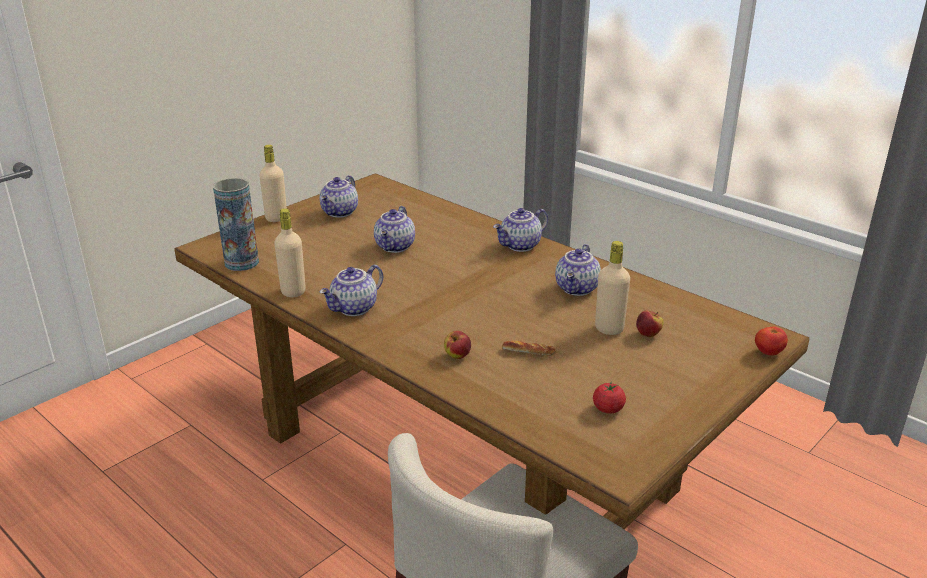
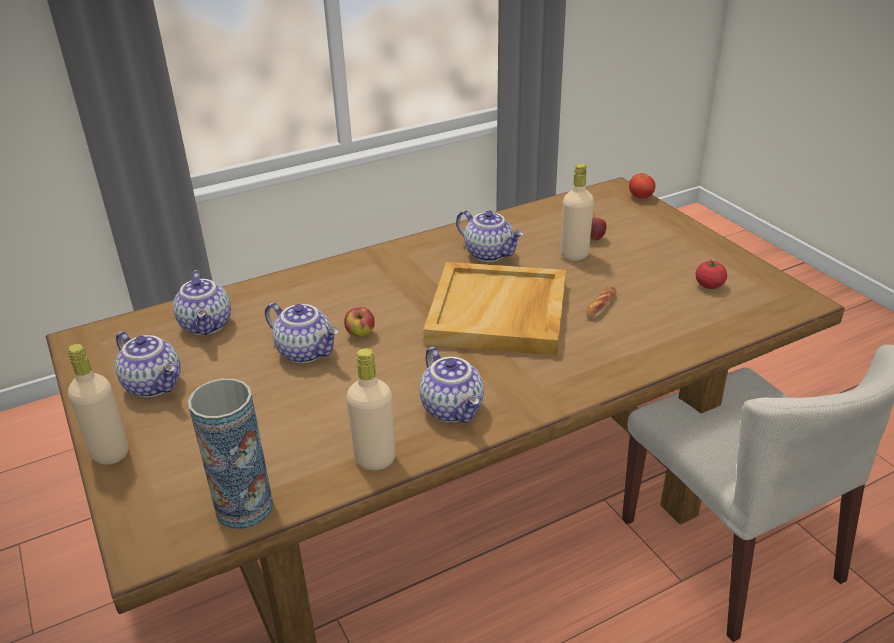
camera: 70 degrees left, 5 degrees up
apple [444,331,471,359] -> apple moved to [344,307,375,337]
teapot [493,208,548,252] -> teapot moved to [173,270,231,335]
none -> beige tray [423,262,566,356]

